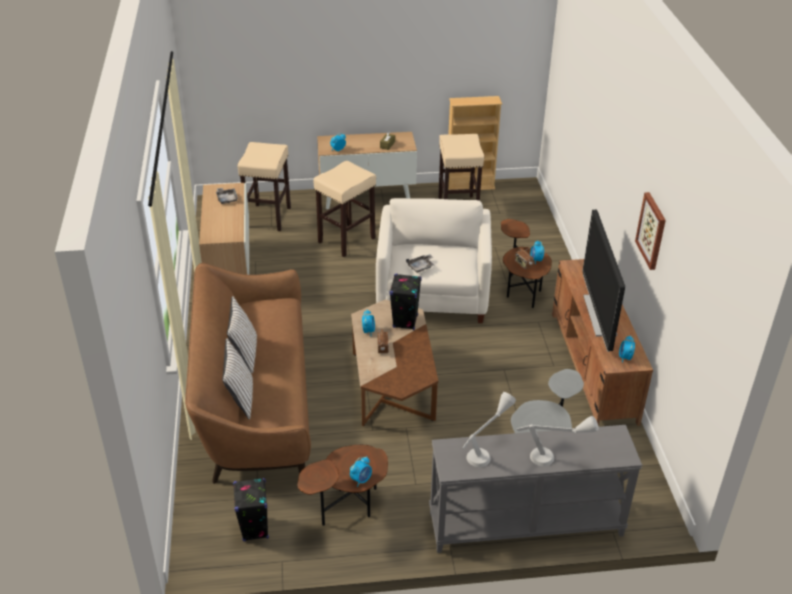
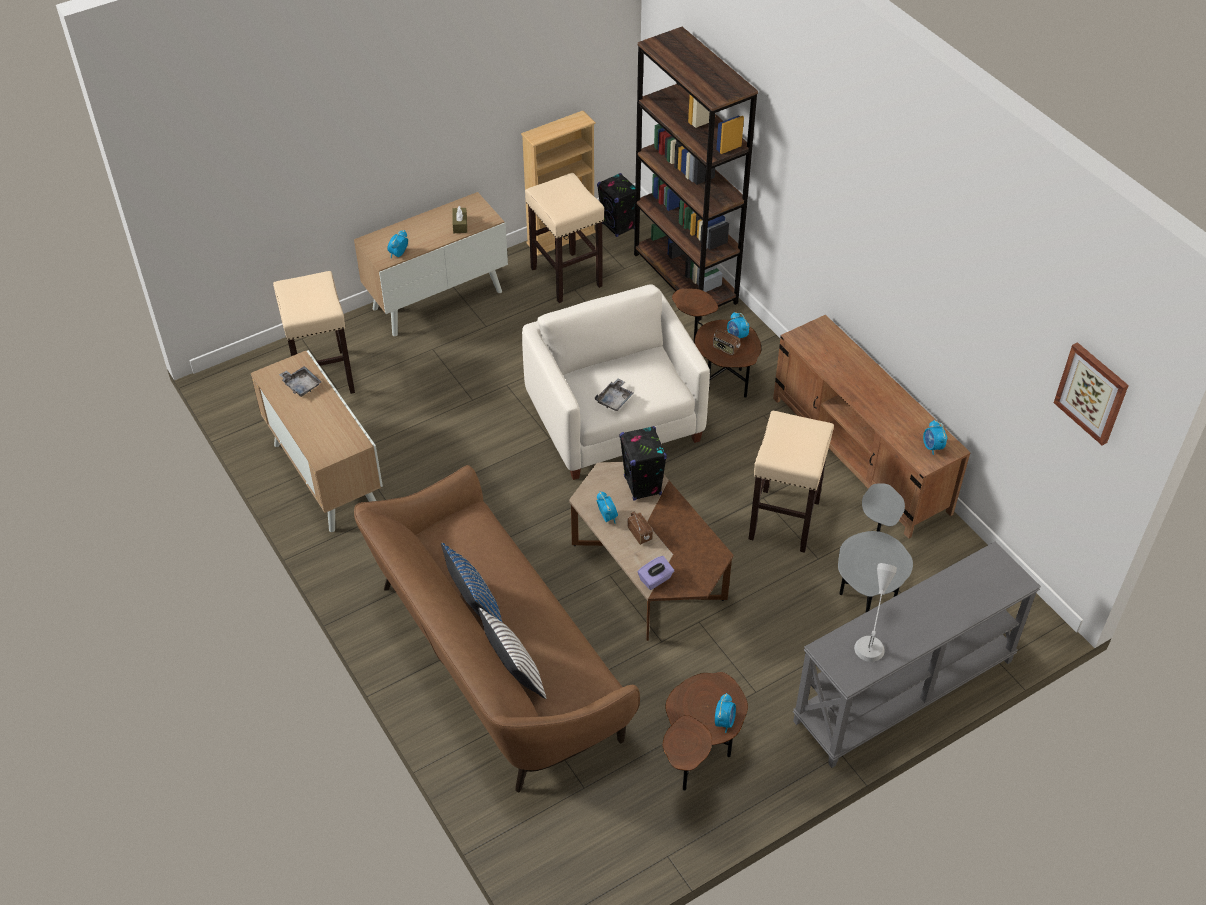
camera: 25 degrees left, 10 degrees up
white pillow [227,296,257,373] -> blue pillow [441,543,502,622]
black speaker [233,478,269,541] -> black speaker moved to [597,173,635,237]
beige stool [313,161,376,257] -> beige stool moved to [749,411,834,553]
grey table lamp [517,416,599,466] -> none
television [582,210,625,352] -> none
picture [635,192,666,270] -> picture moved to [1054,342,1129,445]
none -> brown bookcase [634,27,758,321]
none -> purple tissue box [638,556,674,590]

